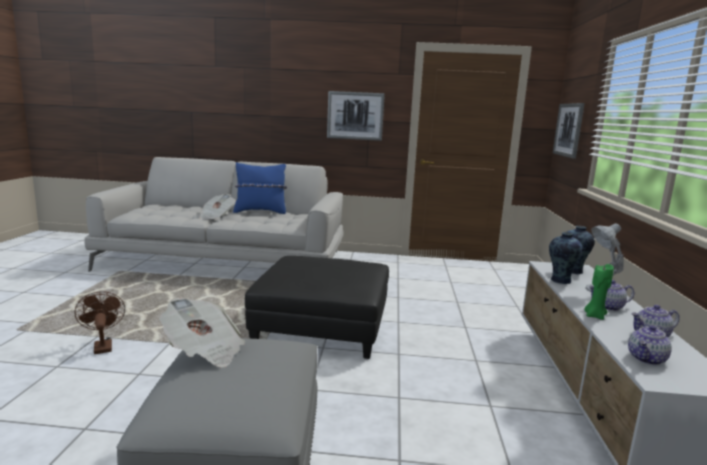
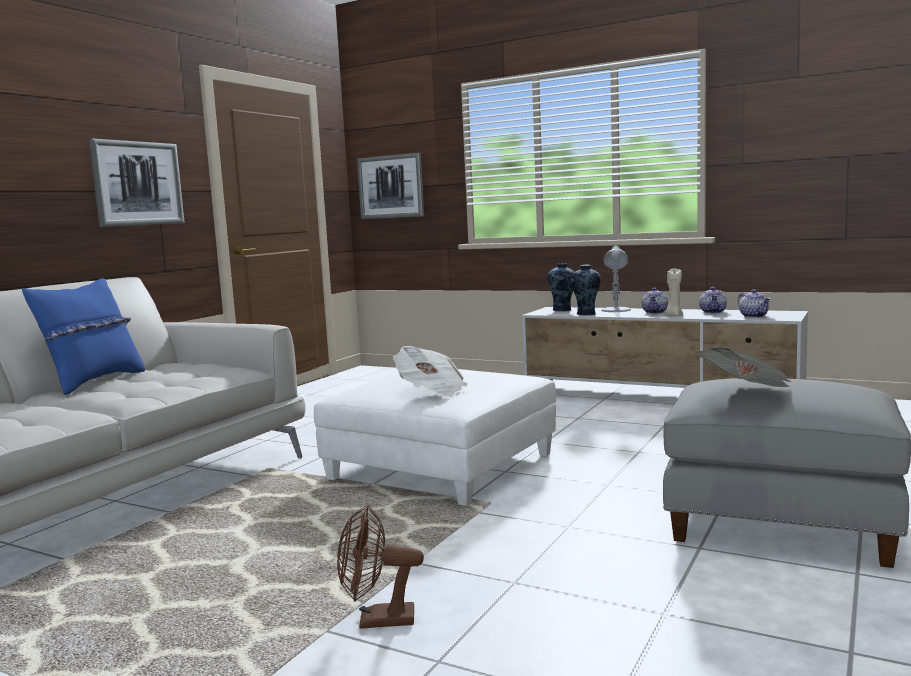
camera: 65 degrees left, 5 degrees down
newspaper [199,194,236,219] -> newspaper moved to [393,346,468,398]
black ottoman [245,256,389,359] -> white ottoman [314,369,556,506]
green candle [584,264,614,320] -> beige candle [665,268,683,316]

